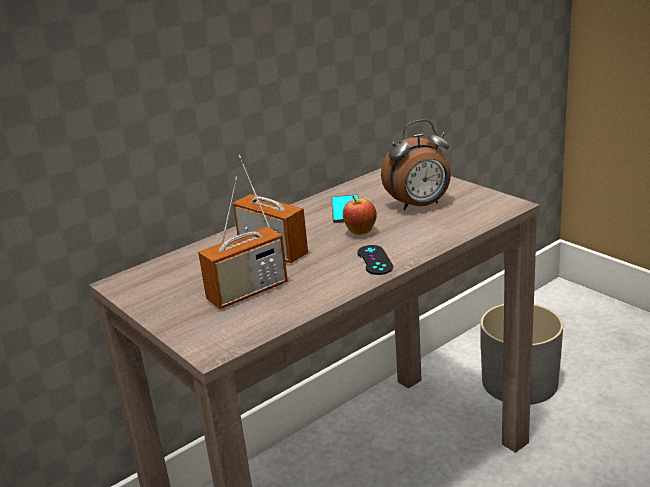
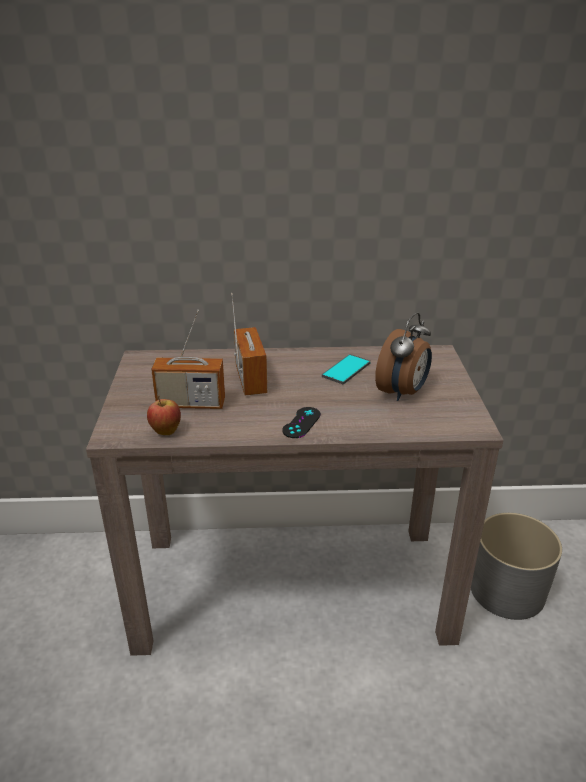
camera: 35 degrees right, 5 degrees up
apple [343,195,377,235] -> apple moved to [147,396,181,435]
alarm clock [381,120,451,211] -> alarm clock turned 75 degrees counterclockwise [375,312,432,401]

